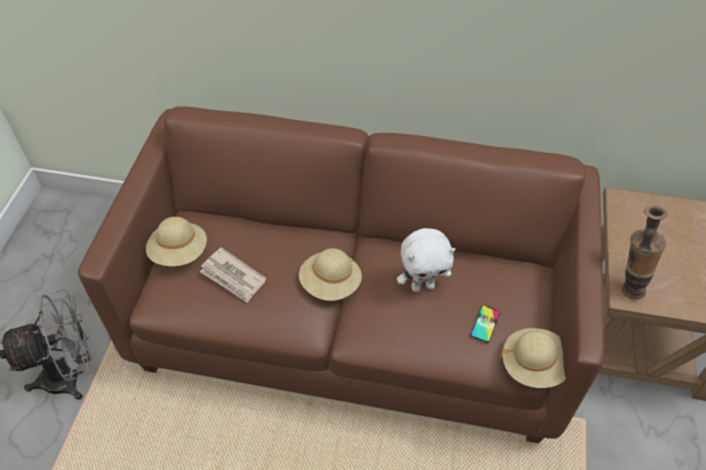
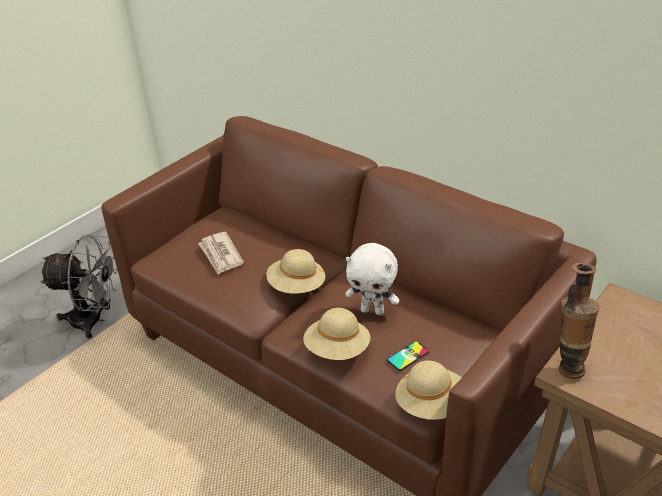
camera: 30 degrees right, 15 degrees down
beige hat [146,217,207,266] -> beige hat moved to [303,308,371,360]

